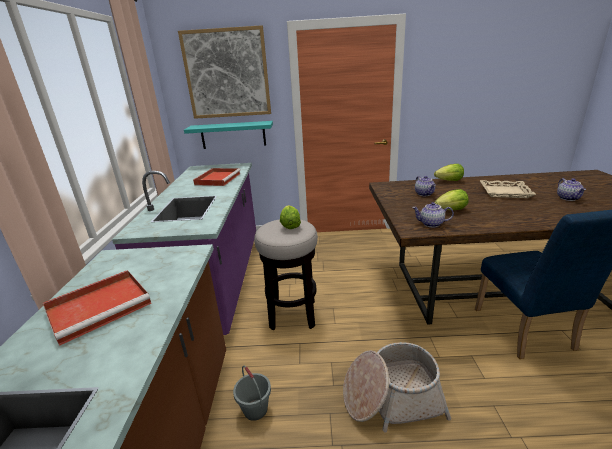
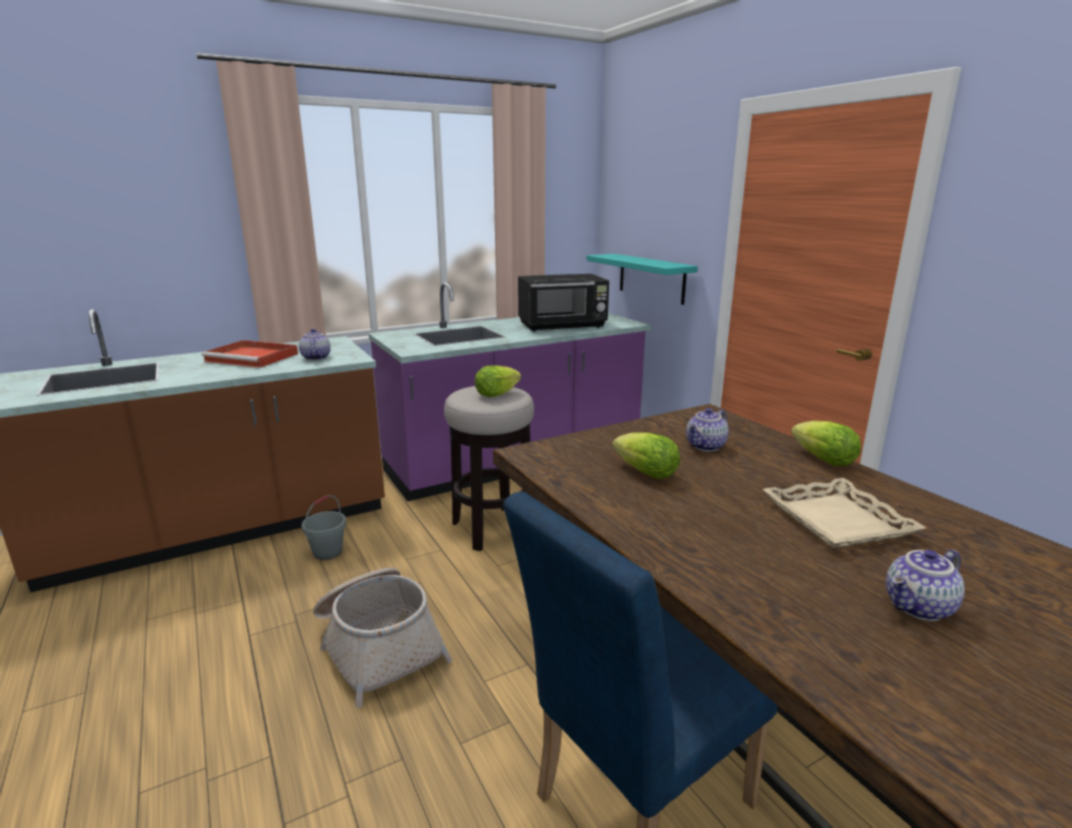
camera: 60 degrees right, 5 degrees down
picture [178,25,271,119] -> none
red tray [193,168,241,186] -> black microwave [518,274,609,331]
teapot [412,202,454,227] -> teapot moved to [299,329,331,360]

